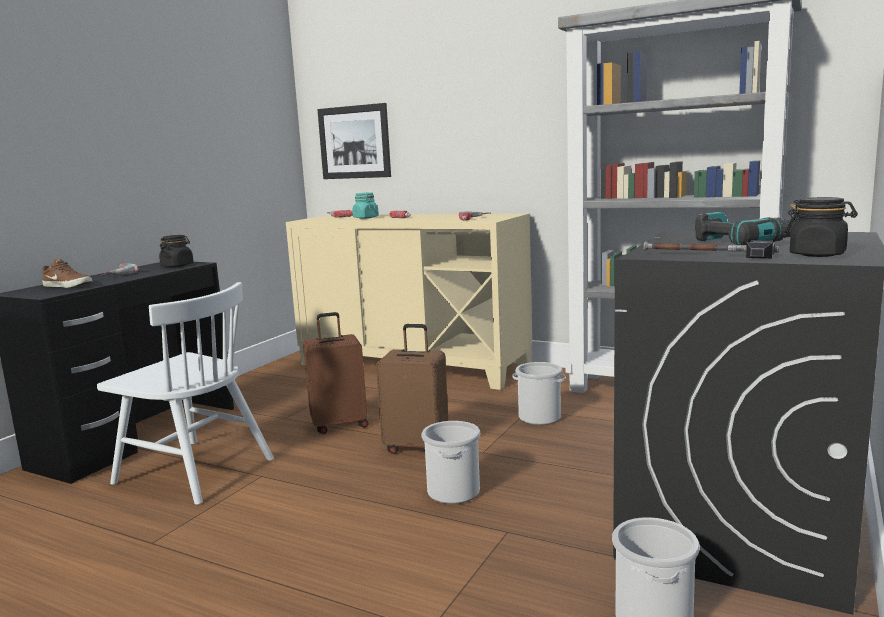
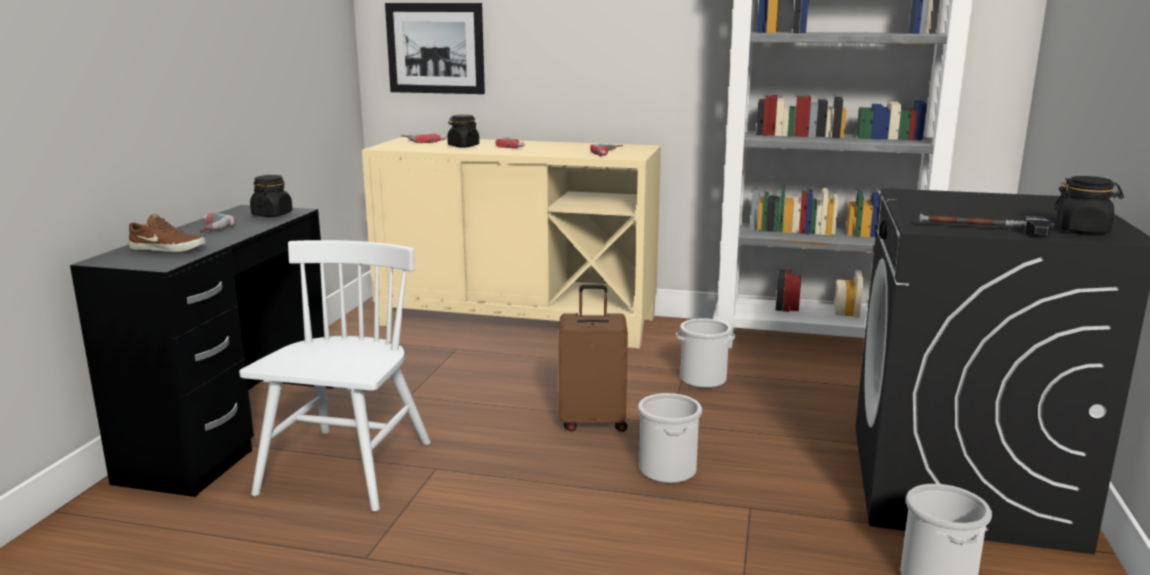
camera: 15 degrees left, 5 degrees up
white chair [97,282,274,505] -> white chair turned 90 degrees counterclockwise [239,240,431,512]
brown suitcase [303,312,369,434] -> none
turquoise jar [352,193,379,219] -> black jar [447,115,479,147]
power drill [695,212,794,245] -> none

